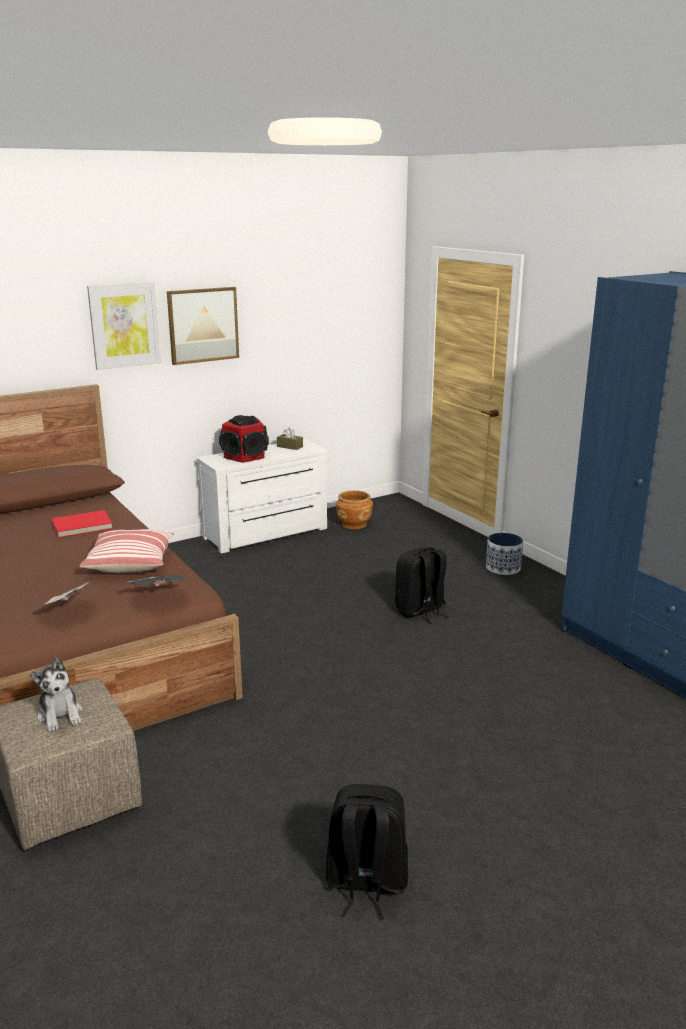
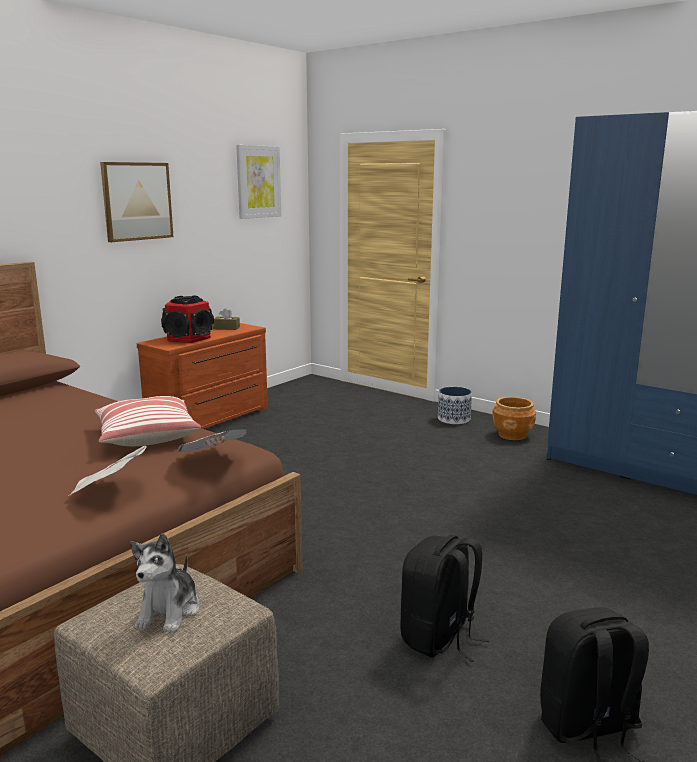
camera: 20 degrees left, 5 degrees down
plush toy [30,657,82,732] -> plush toy turned 60 degrees clockwise [130,533,199,633]
red book [52,510,113,538] -> none
picture [87,282,161,370] -> picture moved to [236,145,281,219]
white dresser [197,439,327,553] -> brown dresser [137,323,268,429]
brown planter [336,490,373,529] -> brown planter moved to [492,397,536,440]
black backpack [395,547,449,624] -> black backpack moved to [401,535,489,662]

